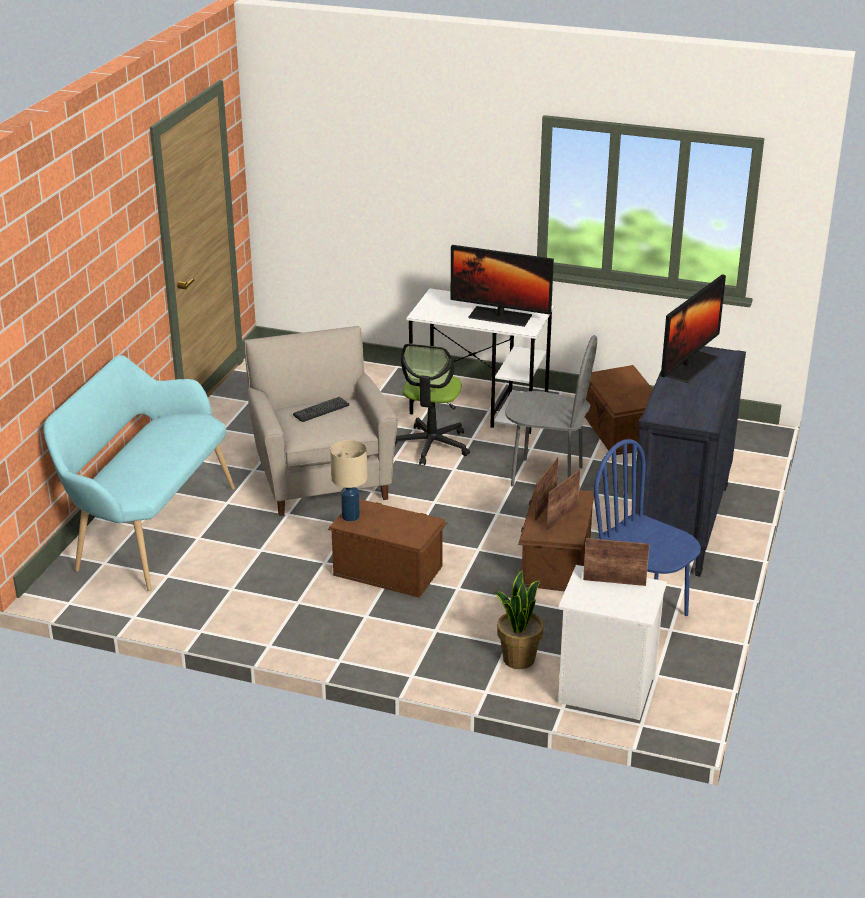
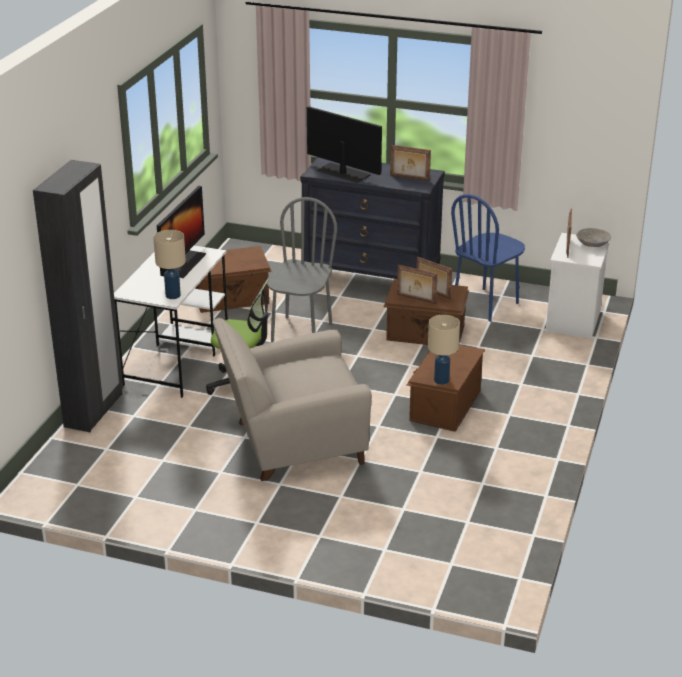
camera: 90 degrees left, 0 degrees up
turquoise bench [43,355,235,591] -> none
keyboard [293,397,349,422] -> none
potted plant [494,570,543,669] -> none
none -> black wardrobe [33,160,123,432]
none -> beige table lamp [153,230,186,299]
none -> picture frame [390,145,431,181]
none -> grey bowl [576,228,611,247]

